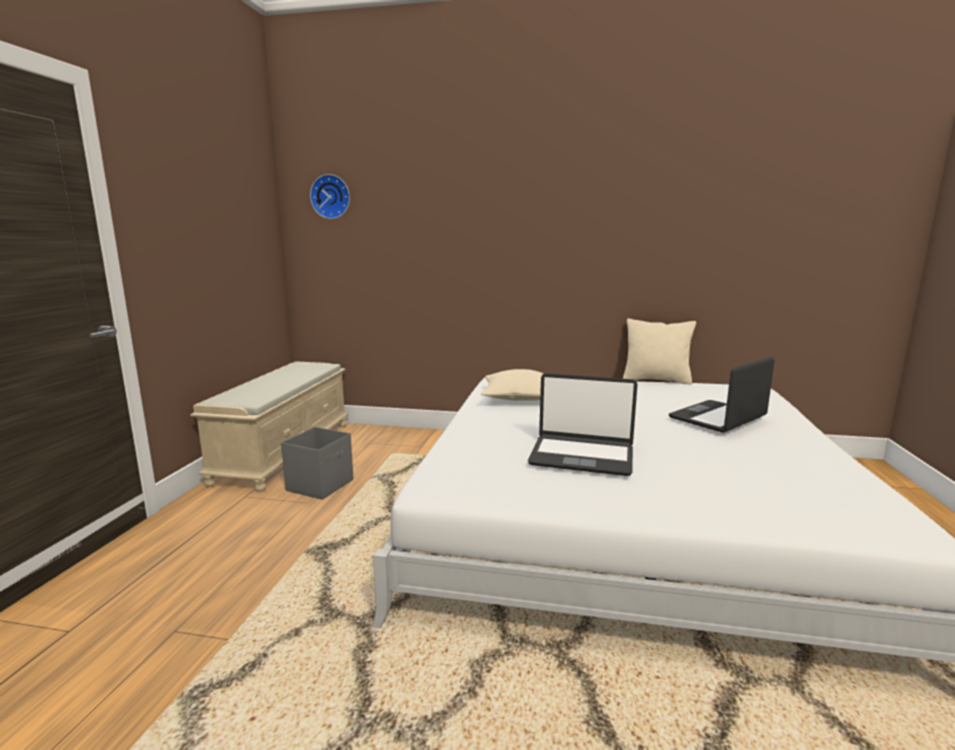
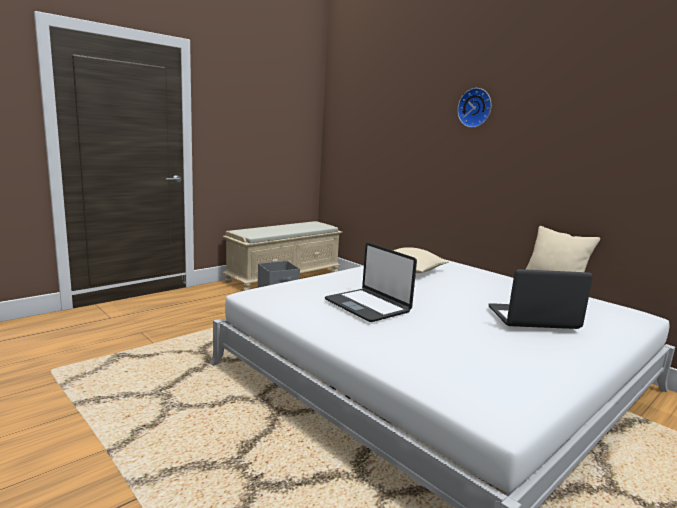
camera: 35 degrees right, 0 degrees up
wall clock [310,174,350,219] -> wall clock moved to [457,88,492,128]

